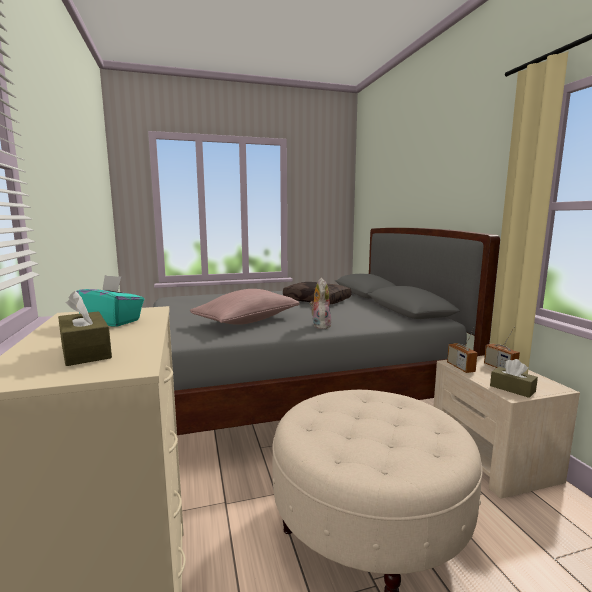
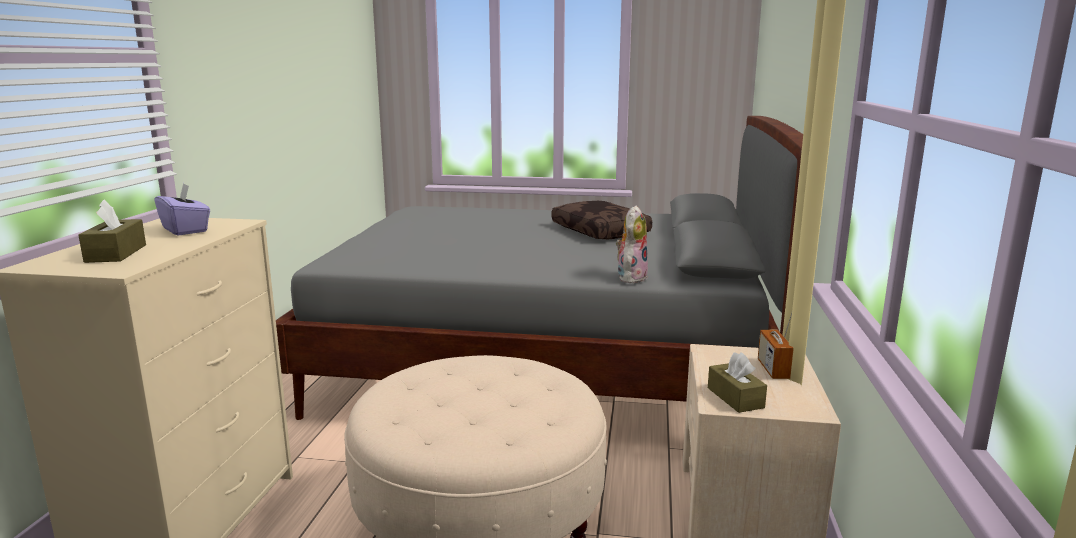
camera: 25 degrees right, 5 degrees up
turquoise tissue box [76,275,144,327] -> purple tissue box [154,183,210,236]
pink pillow [190,289,300,325] -> none
plush toy [310,278,331,329] -> plush toy moved to [616,205,648,283]
radio [447,327,477,373] -> none

